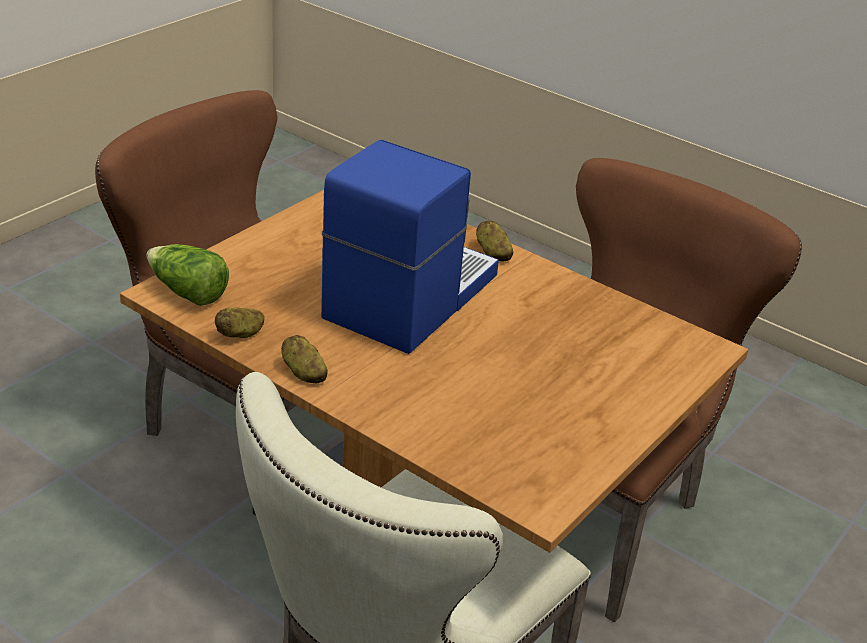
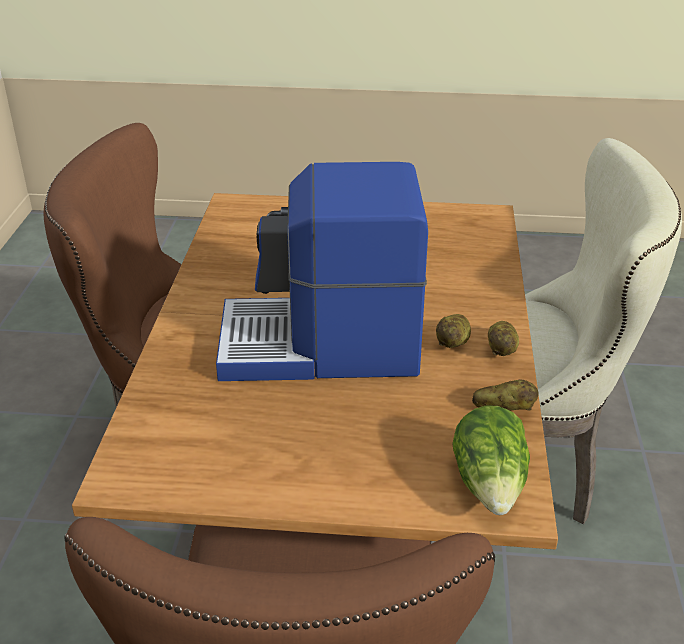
camera: 120 degrees left, 0 degrees up
potato [476,220,514,261] -> potato moved to [436,314,471,348]

